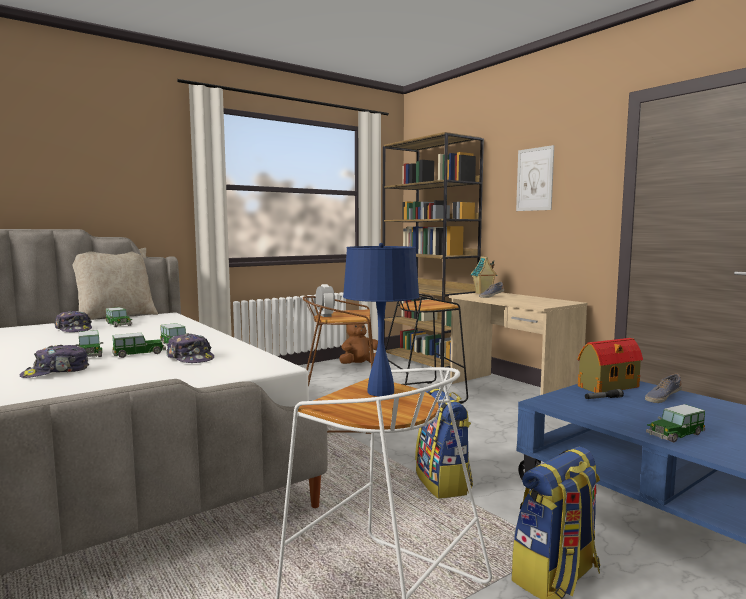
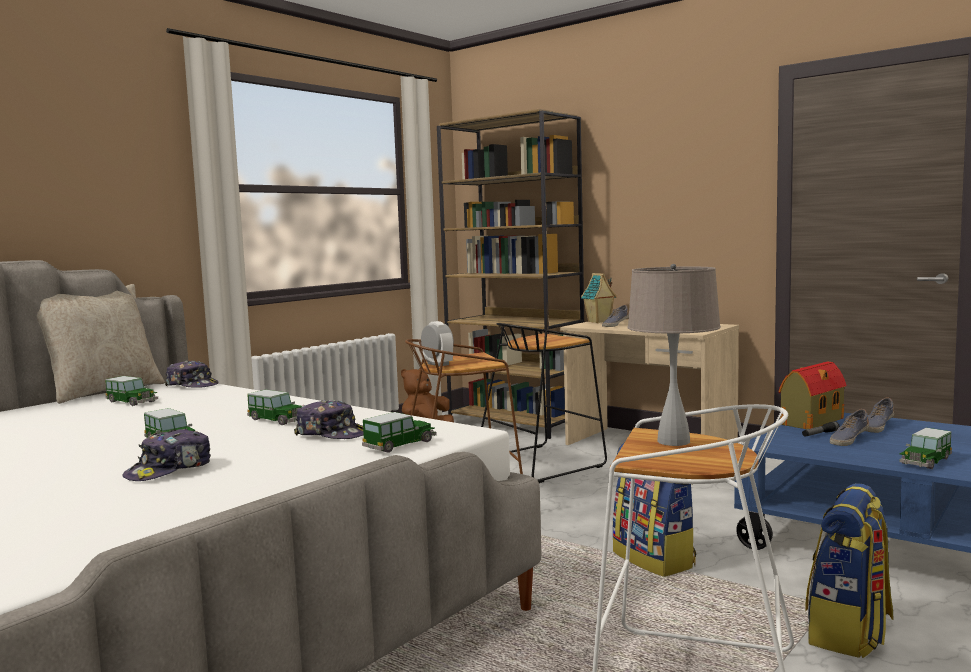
camera: 15 degrees left, 0 degrees up
cap [55,311,92,332] -> cap moved to [165,360,219,388]
toy car [112,333,166,358] -> toy car moved to [362,412,437,453]
blue table lamp [343,243,419,396] -> beige table lamp [628,264,721,446]
picture [516,145,554,211] -> none
none -> shoe [830,409,869,446]

